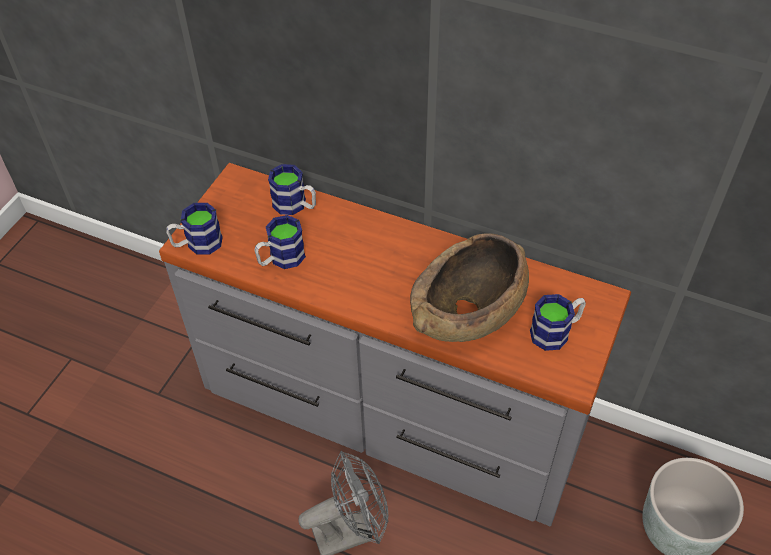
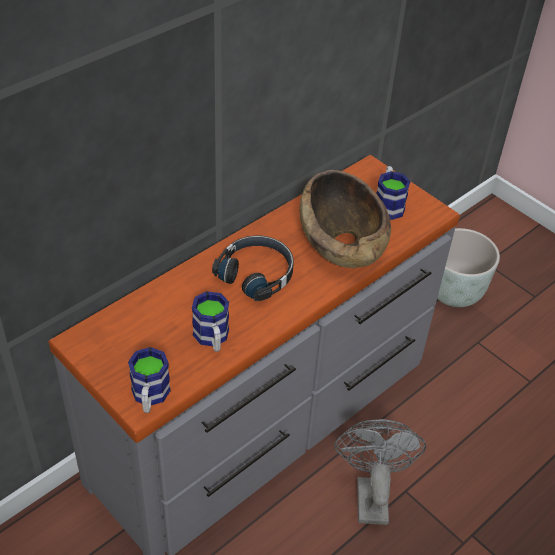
camera: 70 degrees left, 5 degrees down
mug [268,164,316,215] -> none
none -> black headphones [212,236,294,301]

